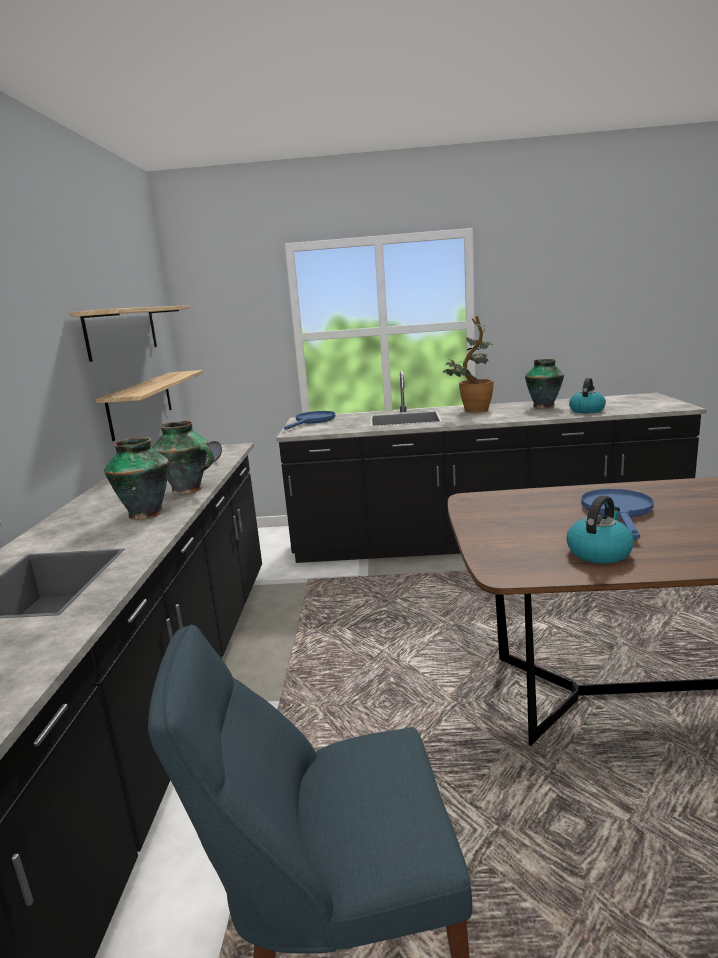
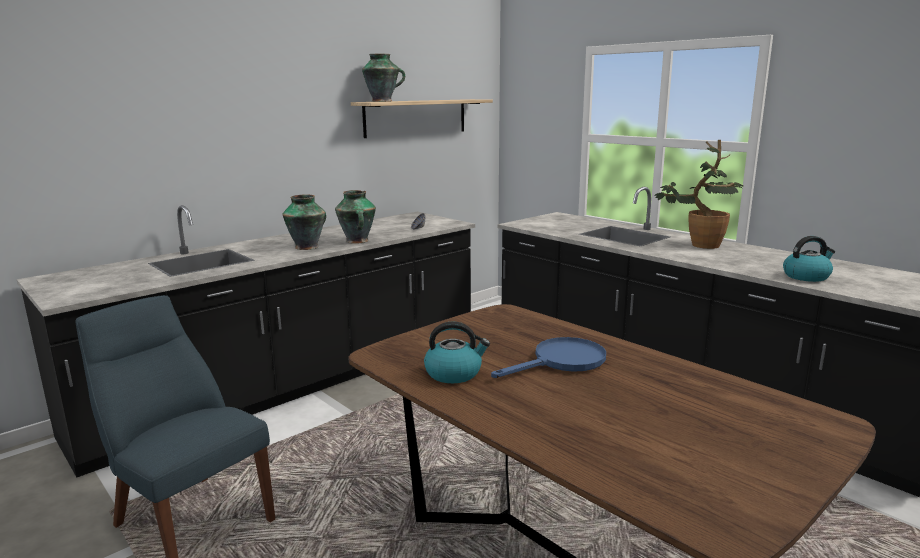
camera: 45 degrees right, 0 degrees up
shelf [96,370,203,441] -> none
blue frying pan [284,411,335,430] -> none
vase [525,359,564,409] -> vase moved to [362,54,405,102]

